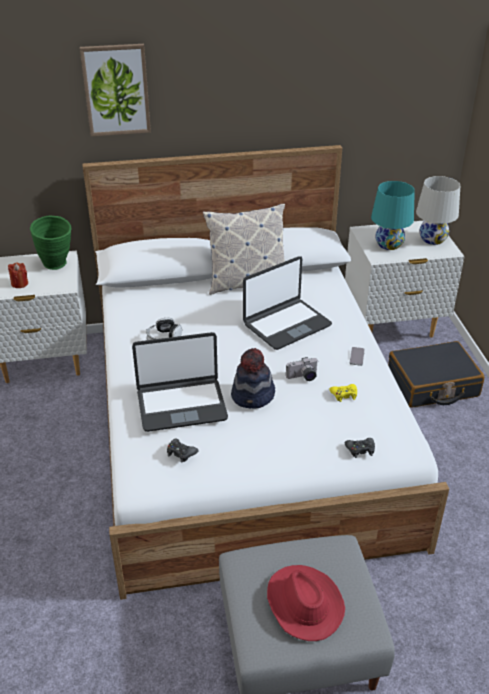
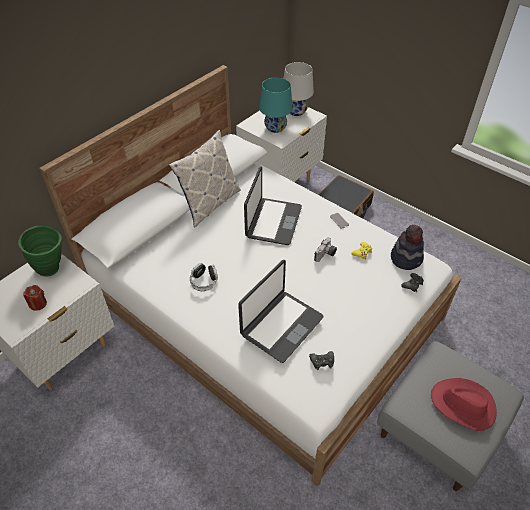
camera: 40 degrees left, 10 degrees up
picture [80,44,151,136] -> none
hat [231,348,275,409] -> hat moved to [391,225,424,270]

